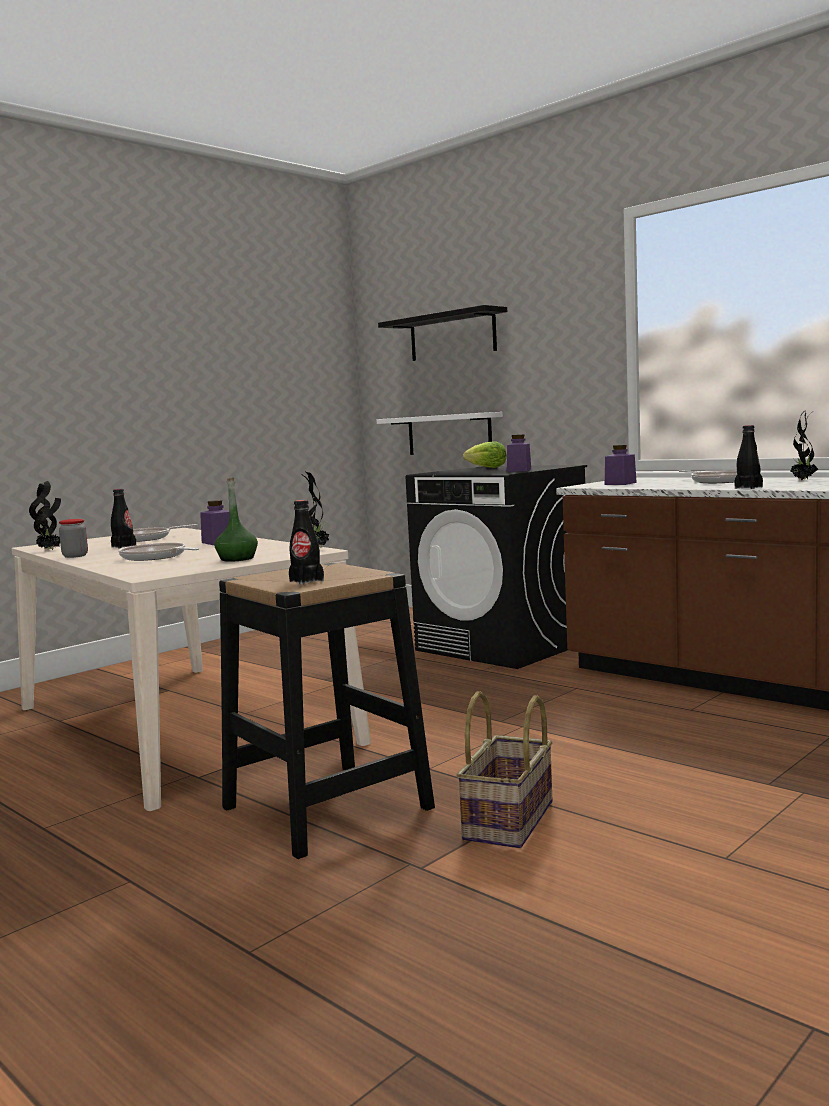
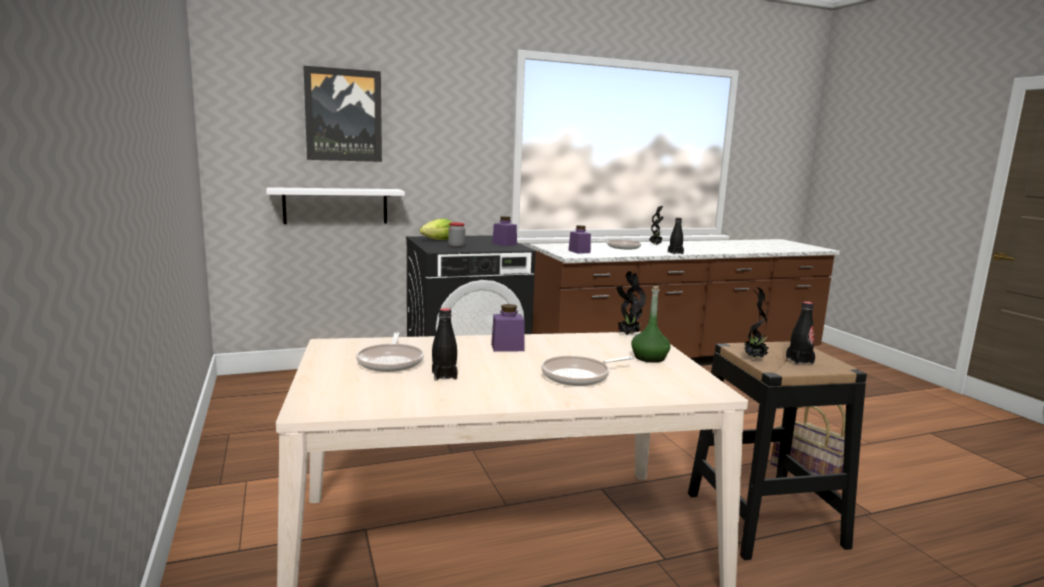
camera: 65 degrees left, 5 degrees up
potted plant [29,481,61,550] -> potted plant moved to [744,287,769,358]
jar [59,519,88,558] -> jar moved to [448,222,465,248]
black shelf [378,305,507,361] -> picture [303,66,382,162]

